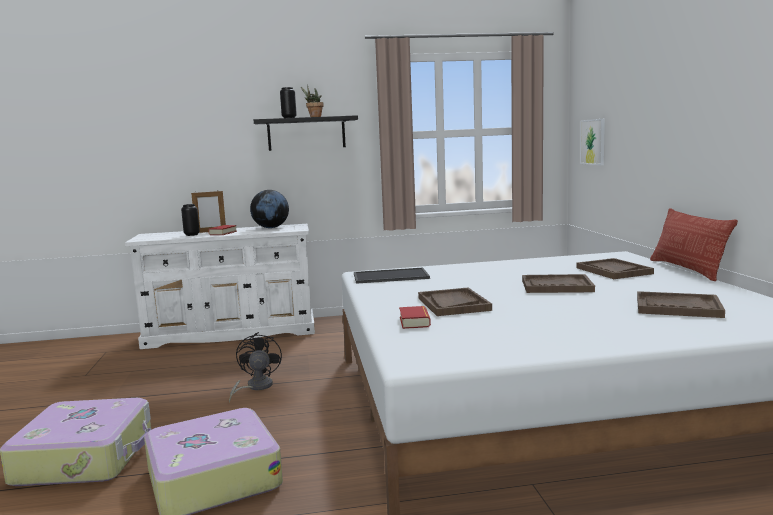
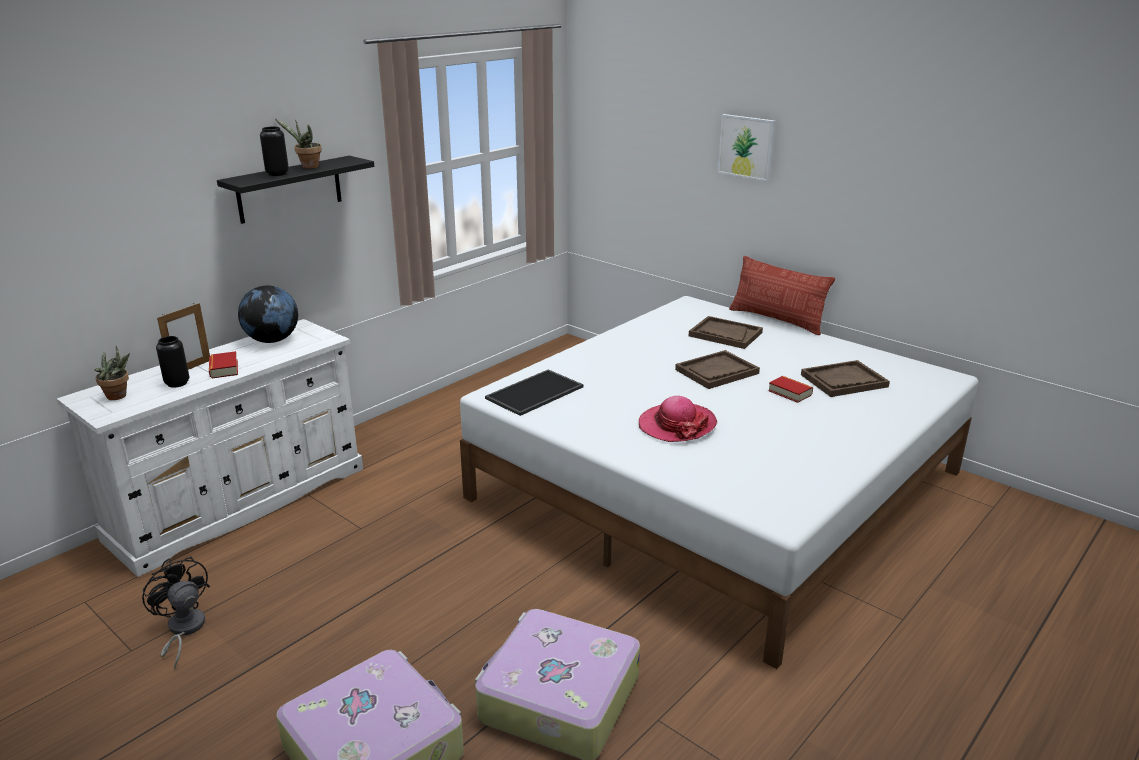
camera: 40 degrees left, 15 degrees up
black fan [229,332,282,403] -> black fan moved to [142,557,210,669]
book [399,306,431,329] -> book moved to [768,376,813,403]
brown tray [418,287,492,316] -> hat [639,396,717,442]
picture [580,119,605,165] -> picture moved to [718,114,775,181]
none -> potted plant [95,346,130,400]

